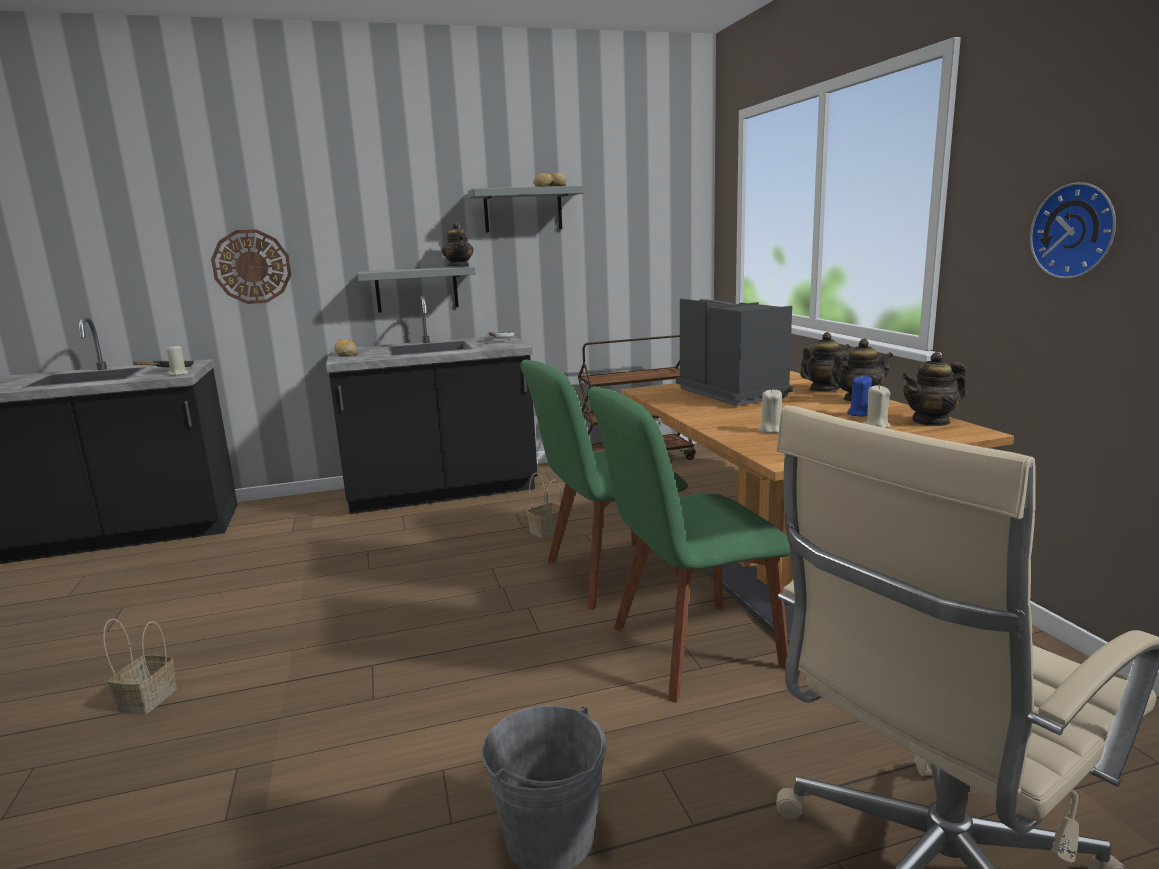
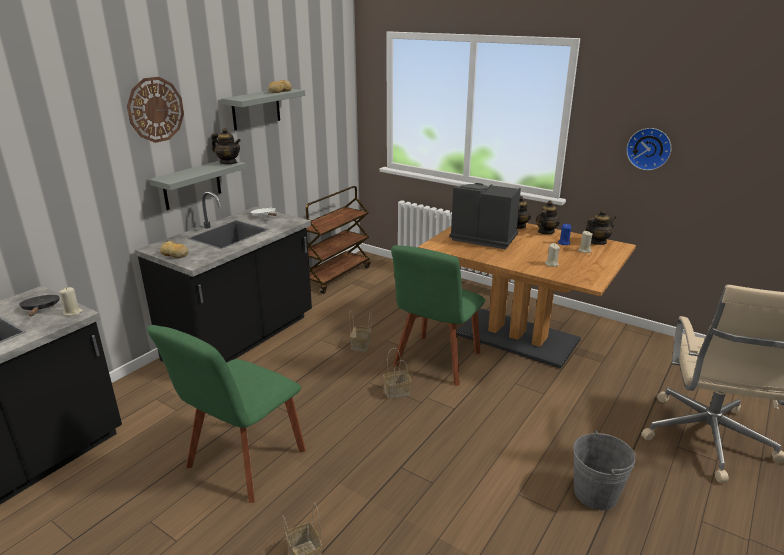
camera: 40 degrees left, 10 degrees up
wall clock [211,229,291,304] -> wall clock moved to [127,77,184,143]
green chair [588,386,790,703] -> green chair moved to [147,325,306,503]
teapot [902,352,966,426] -> teapot turned 150 degrees counterclockwise [586,210,616,245]
none -> basket [383,348,411,399]

